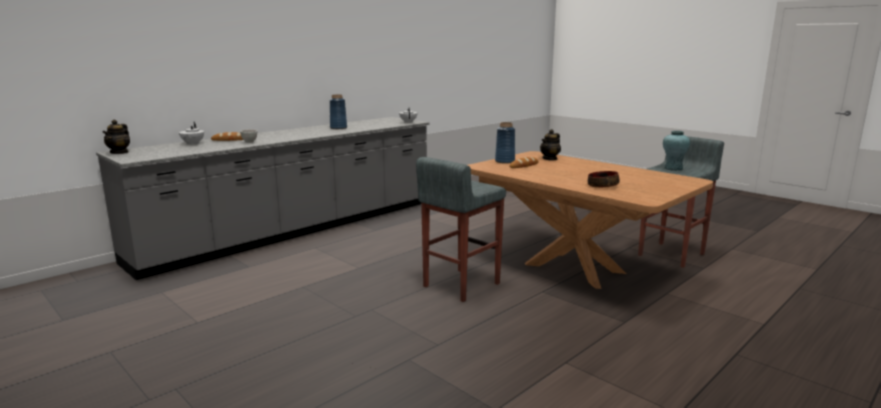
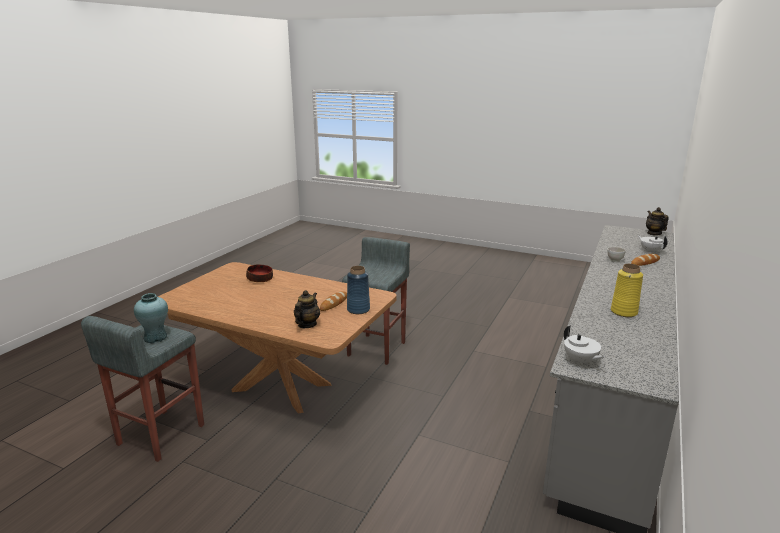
camera: 160 degrees right, 5 degrees up
blue vase [330,95,347,129] -> yellow vase [611,264,643,317]

